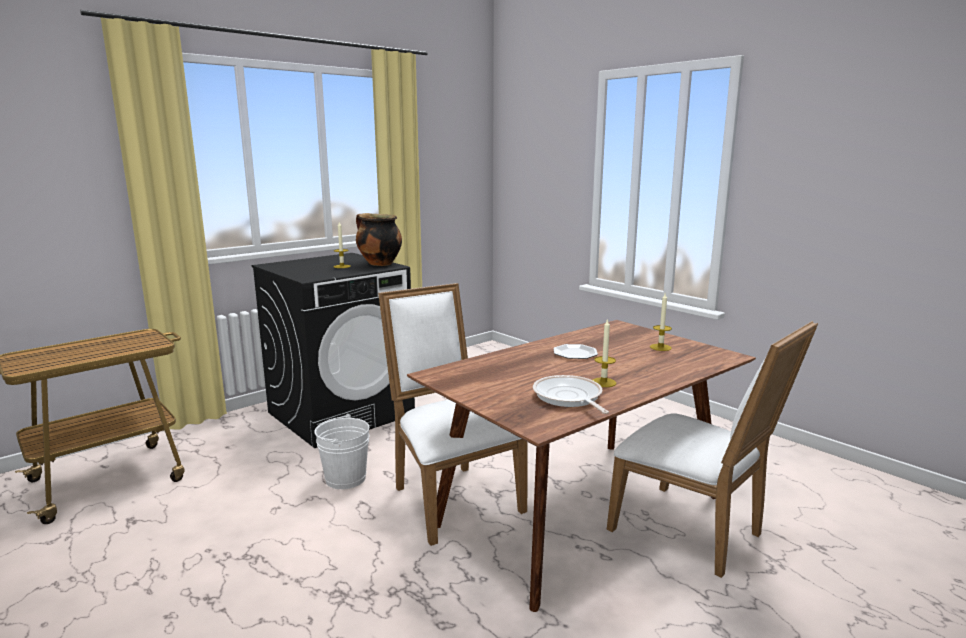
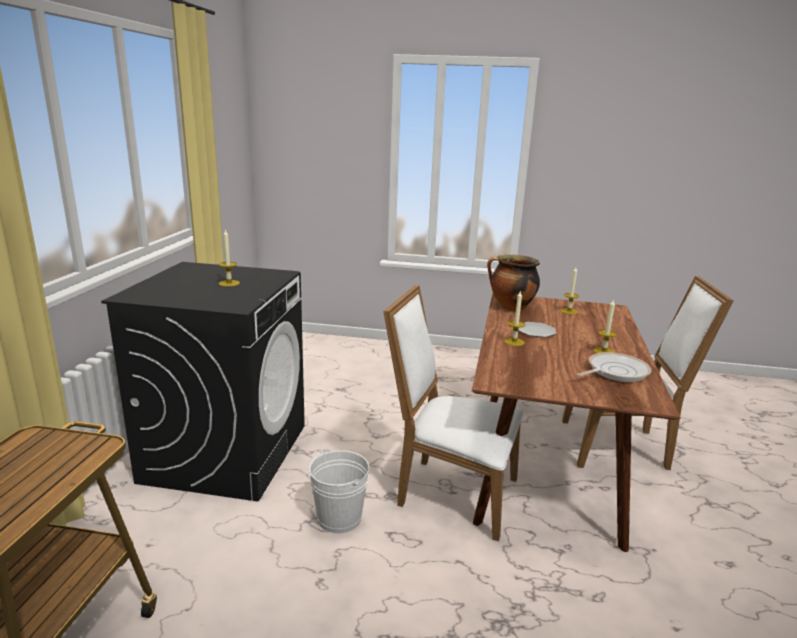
camera: 40 degrees left, 5 degrees up
cooking pot [356,213,402,266] -> cooking pot moved to [487,255,540,311]
frying pan [533,375,609,414] -> frying pan turned 120 degrees clockwise [577,352,651,382]
none -> candle [504,290,525,346]

